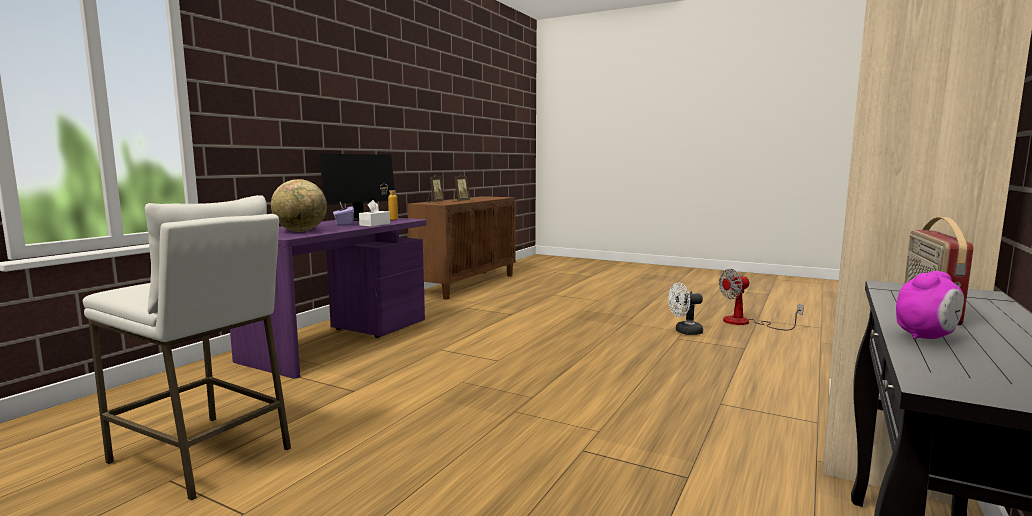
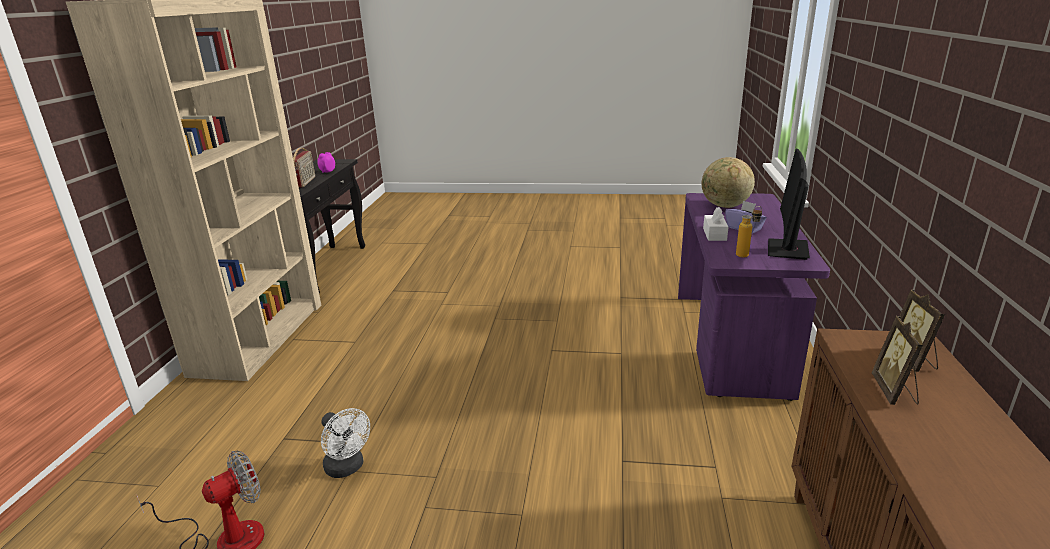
camera: 160 degrees right, 15 degrees up
white stool [83,195,291,501] -> none
white fan [668,282,703,335] -> white fan turned 75 degrees clockwise [321,408,370,478]

